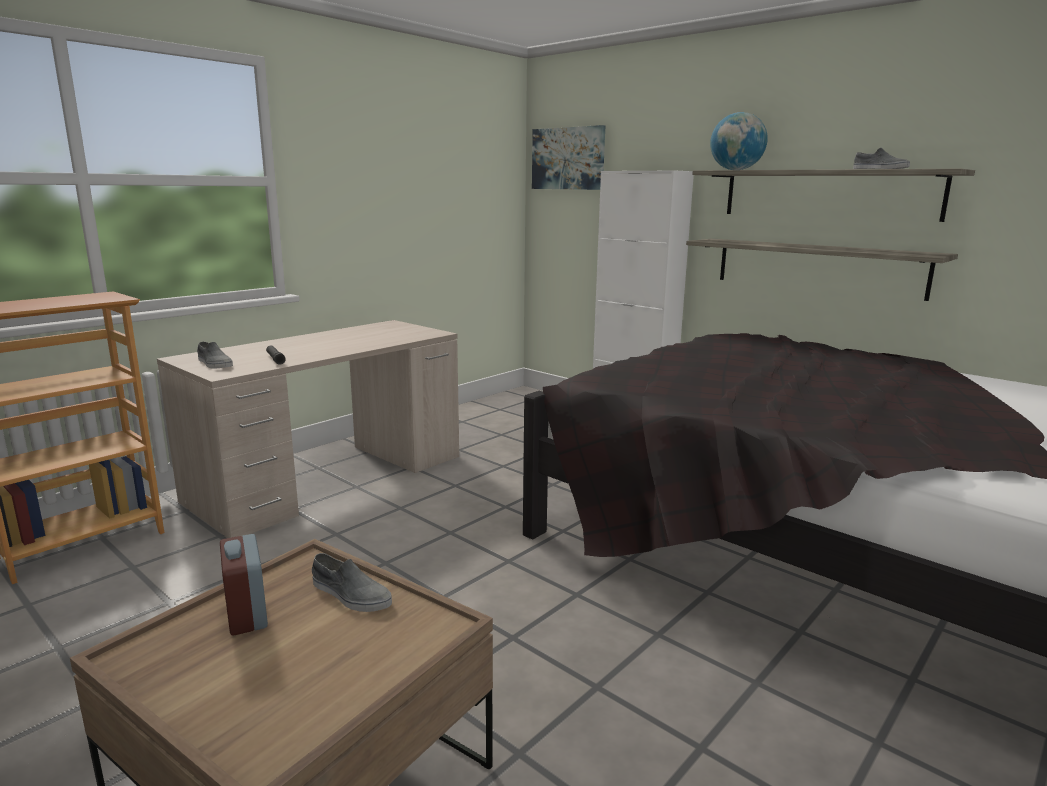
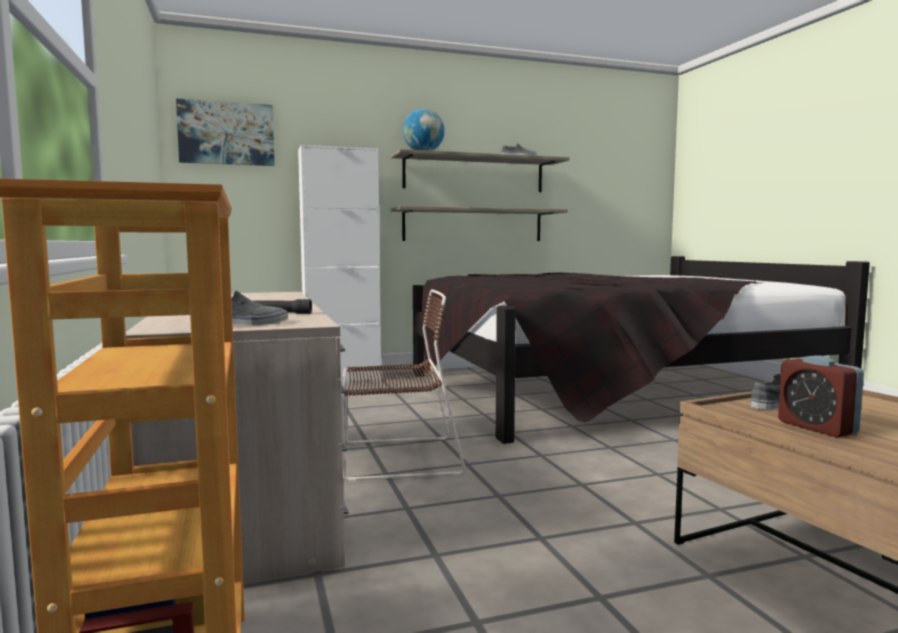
camera: 60 degrees left, 10 degrees down
alarm clock [220,534,268,636] -> alarm clock turned 60 degrees clockwise [778,355,864,437]
none -> brown chair [341,289,466,481]

